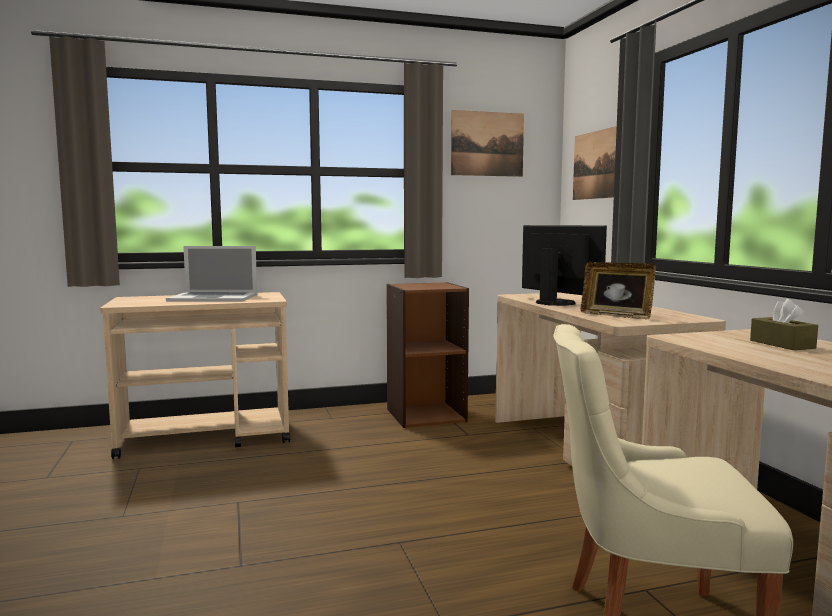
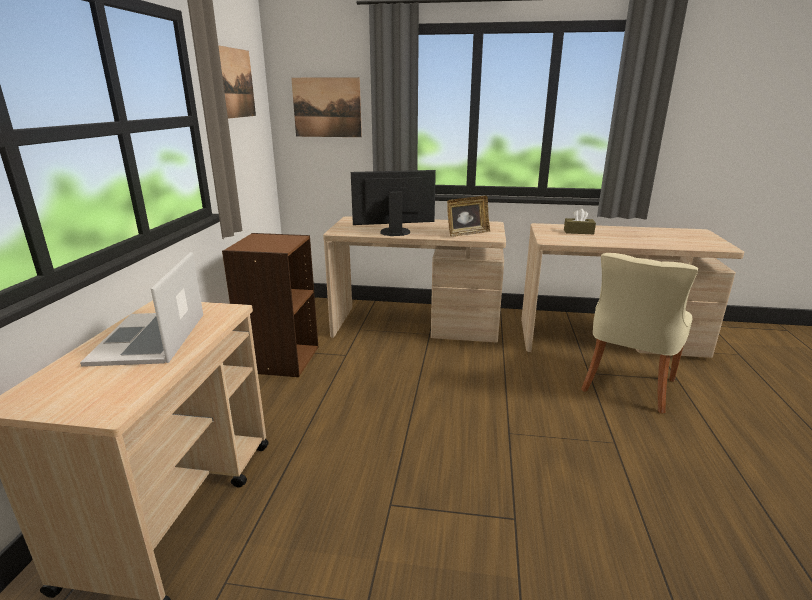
camera: 65 degrees left, 15 degrees up
laptop [166,246,257,302] -> laptop turned 150 degrees clockwise [80,252,203,367]

